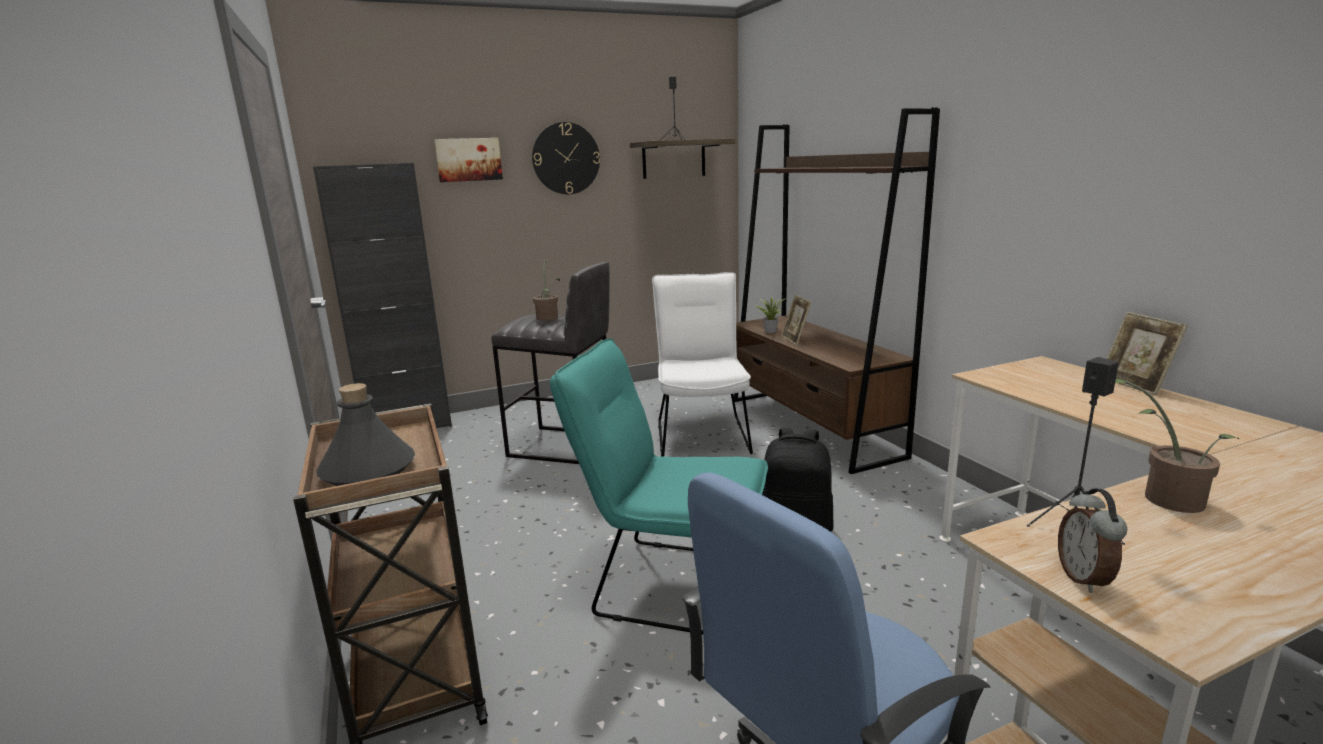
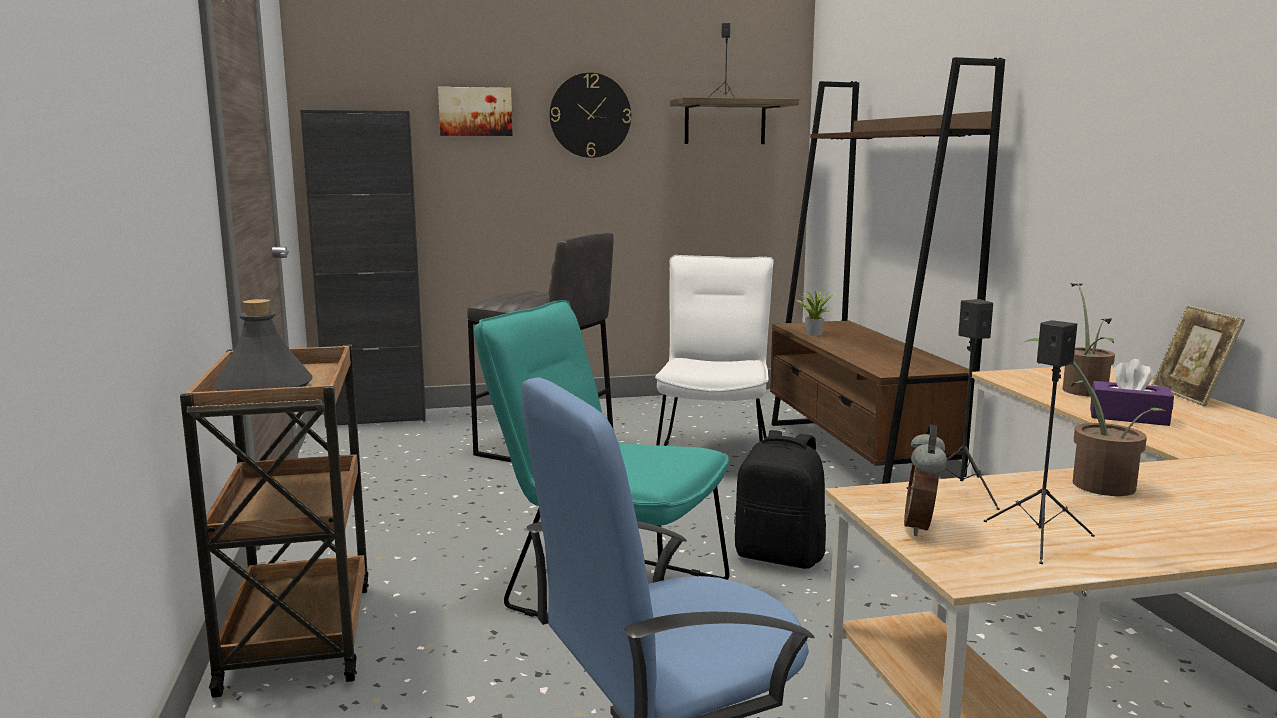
camera: 10 degrees right, 5 degrees down
potted plant [533,260,560,321] -> potted plant moved to [1063,283,1115,396]
picture frame [781,295,812,345] -> none
none -> black speaker [984,320,1095,564]
none -> purple tissue box [1090,359,1174,426]

